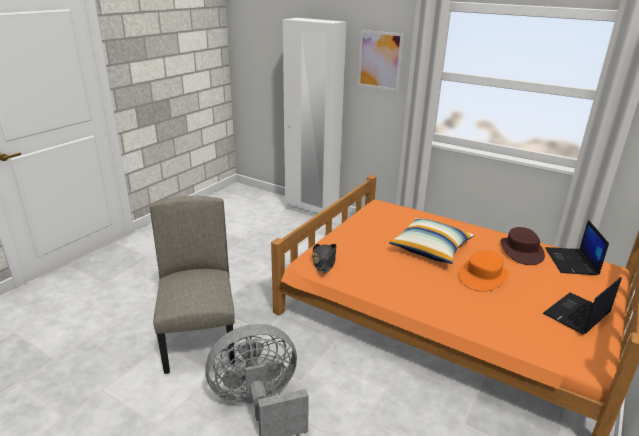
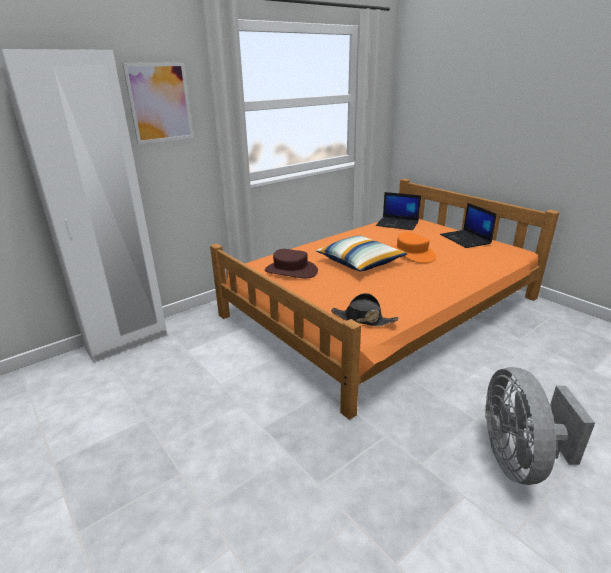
camera: 70 degrees left, 0 degrees up
beige chair [150,196,235,374] -> none
brown hat [501,227,545,265] -> brown hat moved to [265,249,318,278]

